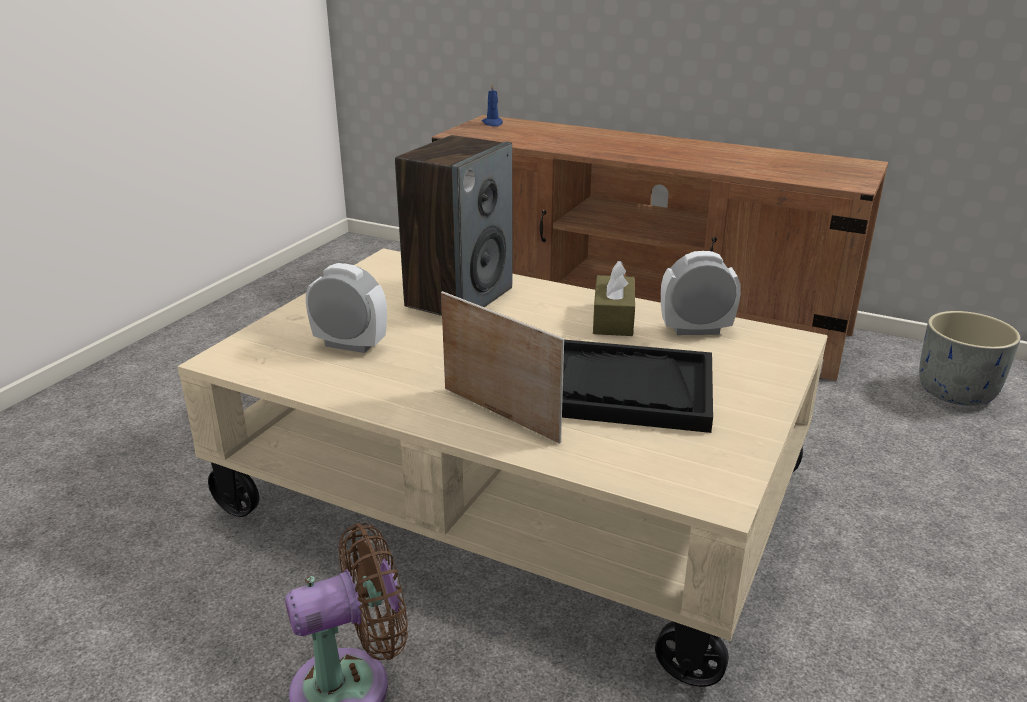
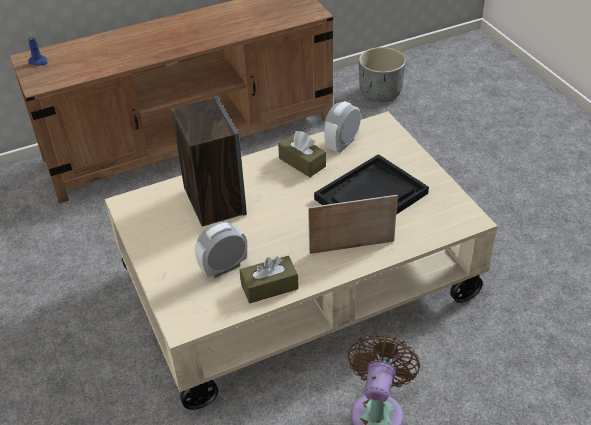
camera: 50 degrees left, 15 degrees up
none -> brown tissue box [240,256,299,303]

